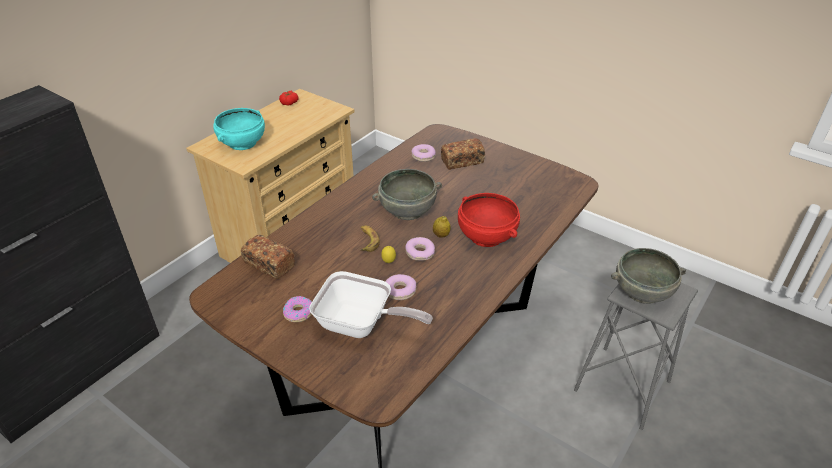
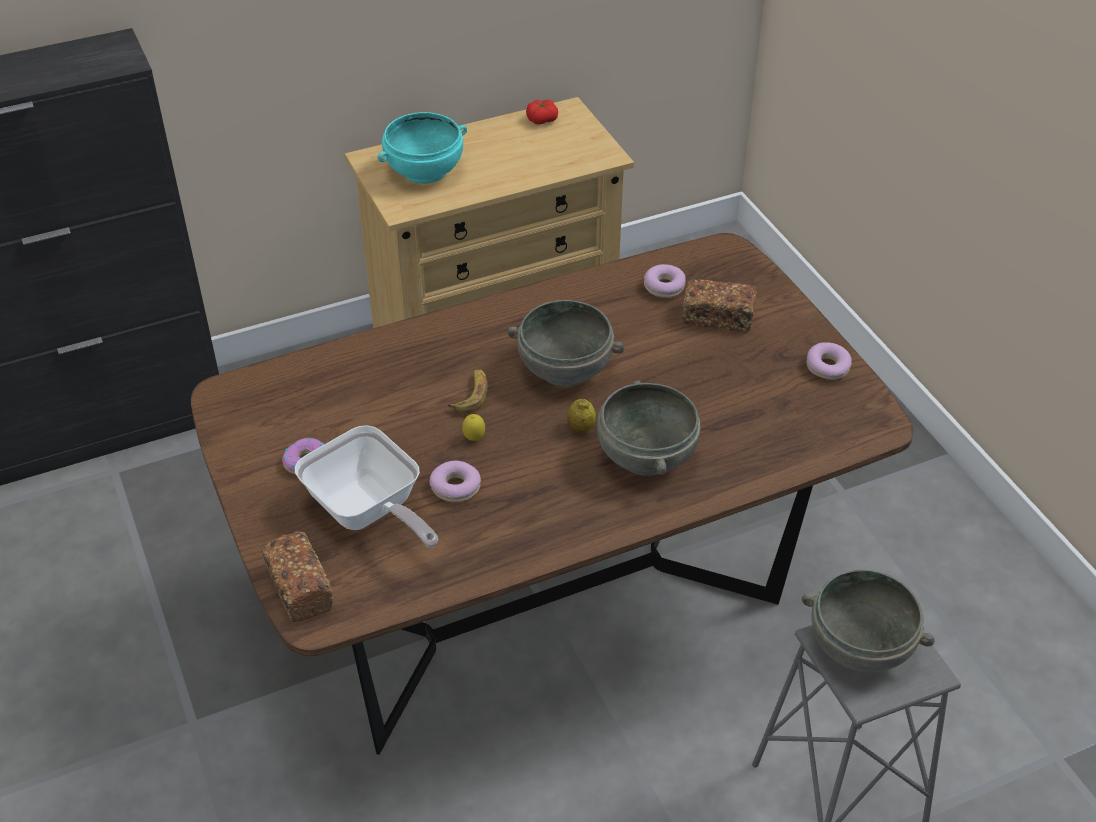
camera: 30 degrees right, 5 degrees up
bread [241,235,295,279] -> bread moved to [262,531,333,622]
donut [405,237,435,261] -> donut moved to [806,342,852,380]
red bowl [458,193,520,247] -> grey bowl [597,380,700,476]

